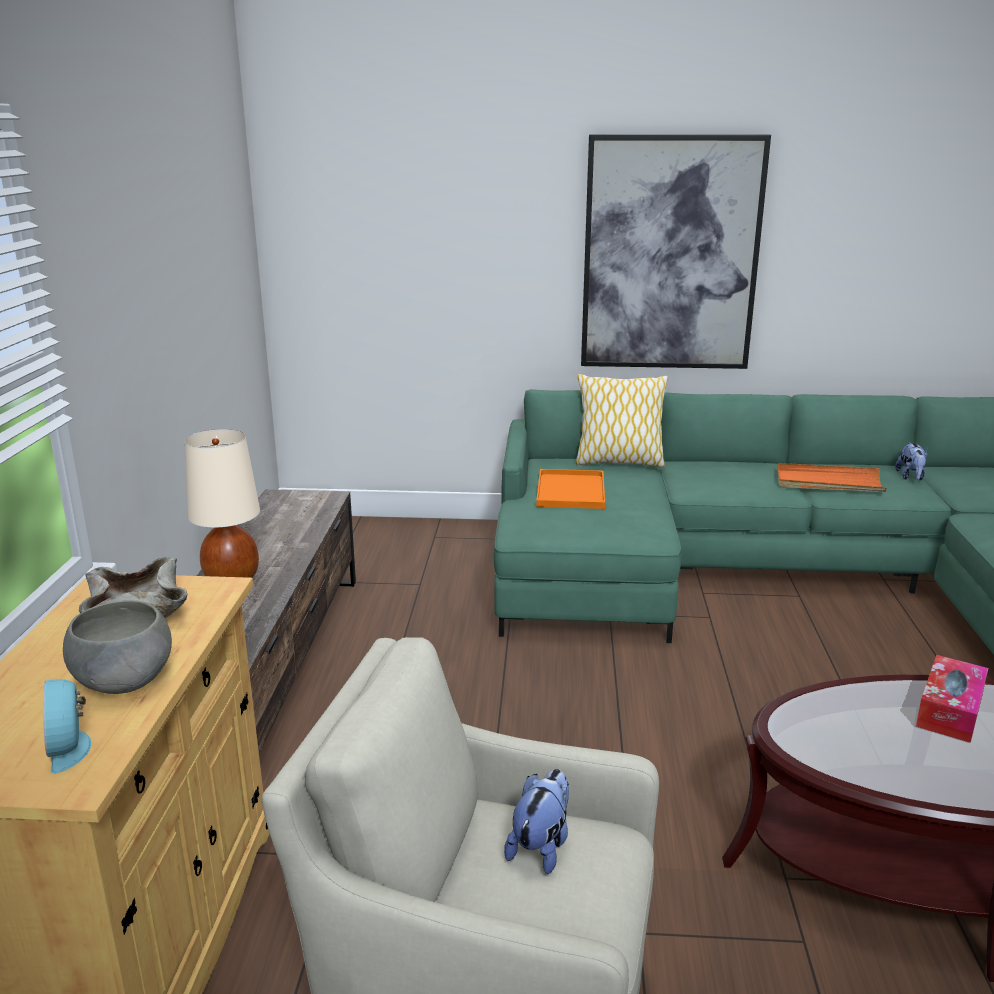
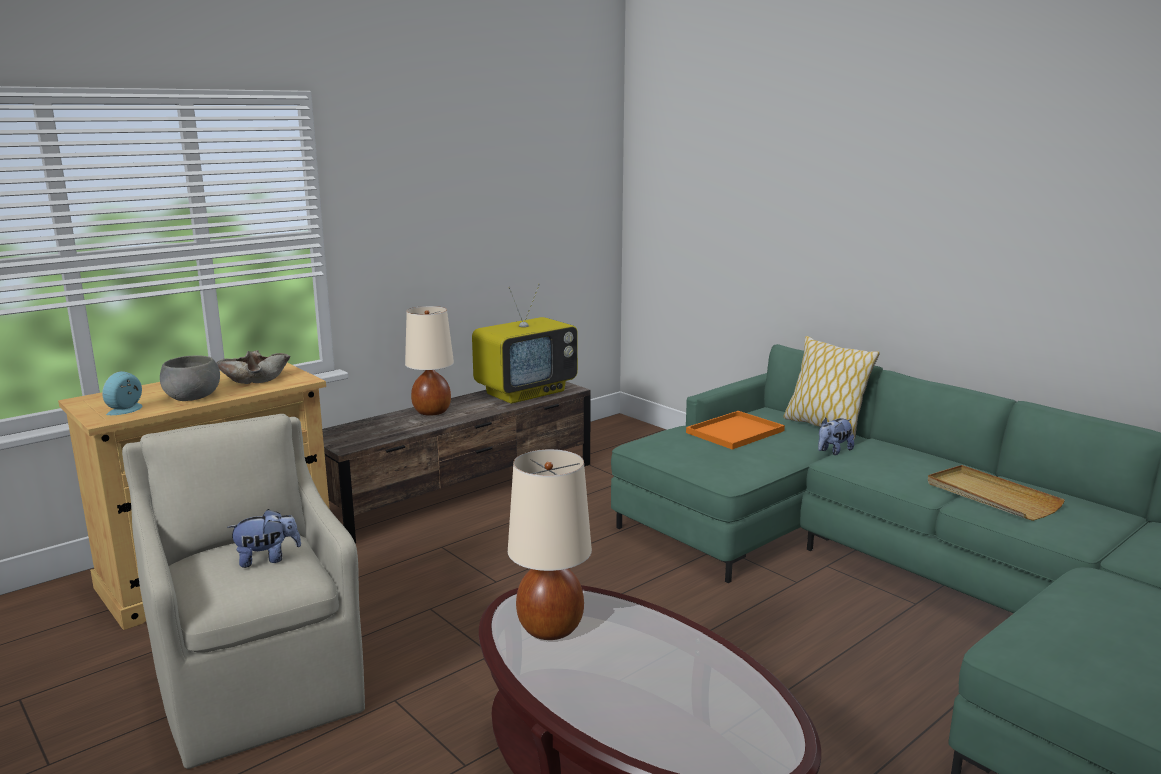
camera: 45 degrees right, 5 degrees down
picture [581,134,771,369] -> none
orange tray [777,463,887,492] -> beige tray [928,465,1065,521]
plush toy [895,442,928,480] -> plush toy moved to [818,418,854,455]
tissue box [916,655,989,743] -> none
none -> television [472,284,578,404]
none -> beige table lamp [508,449,592,640]

